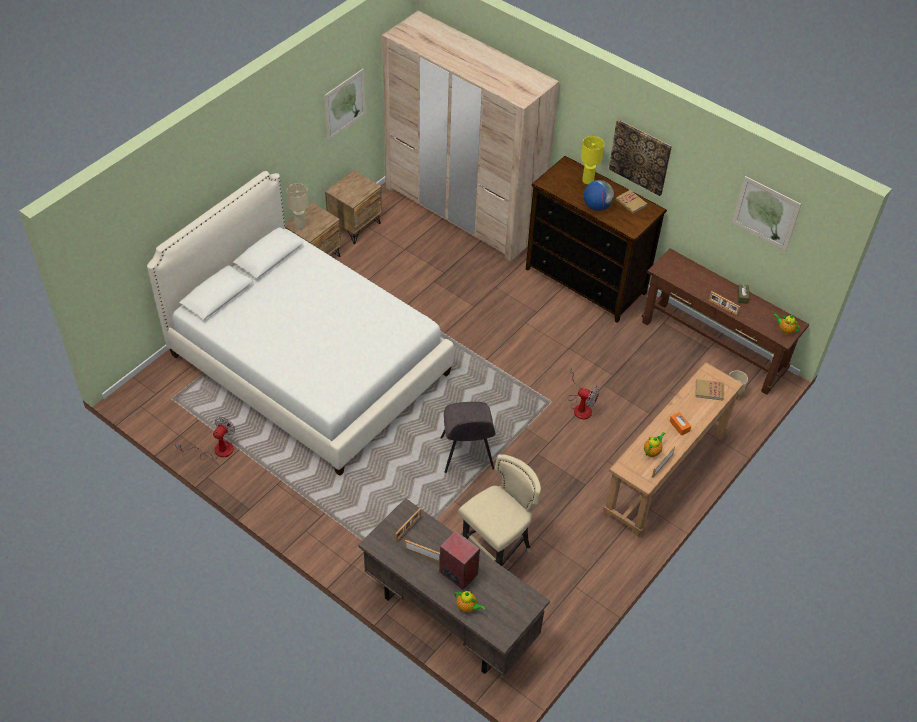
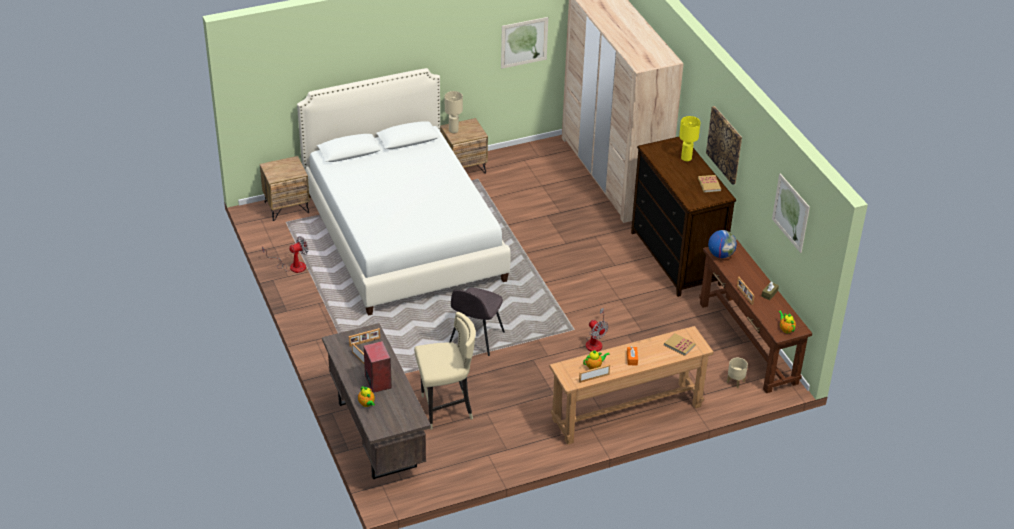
camera: 30 degrees right, 10 degrees down
brown nightstand [325,170,382,244] -> brown nightstand moved to [260,156,310,221]
globe [584,180,614,211] -> globe moved to [708,230,737,258]

